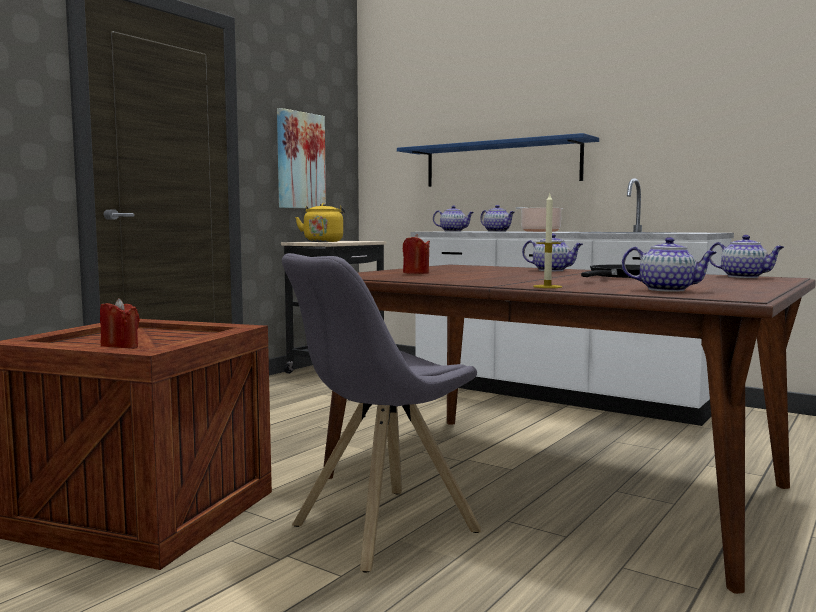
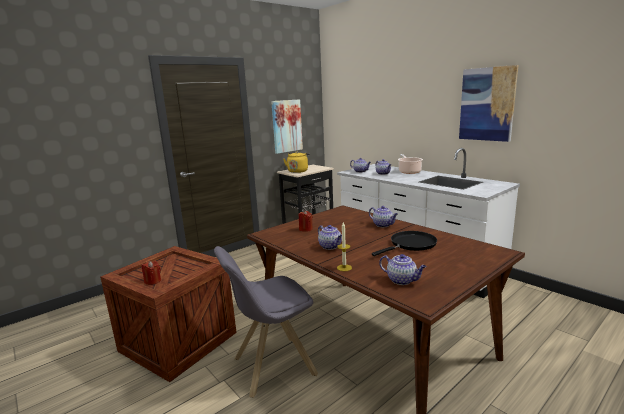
camera: 15 degrees right, 10 degrees up
blue shelf [397,133,599,187] -> none
teapot [709,235,784,278] -> teapot moved to [318,225,342,250]
none -> picture [459,65,519,142]

